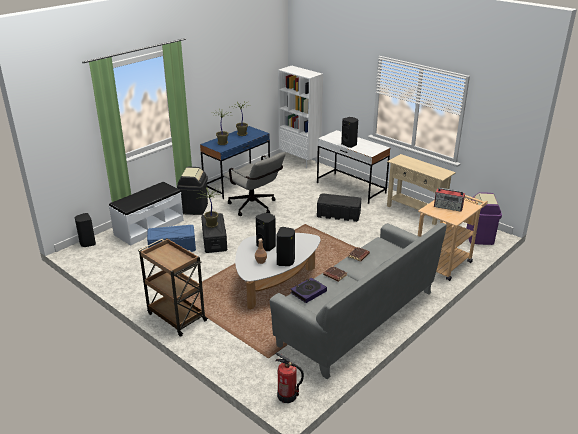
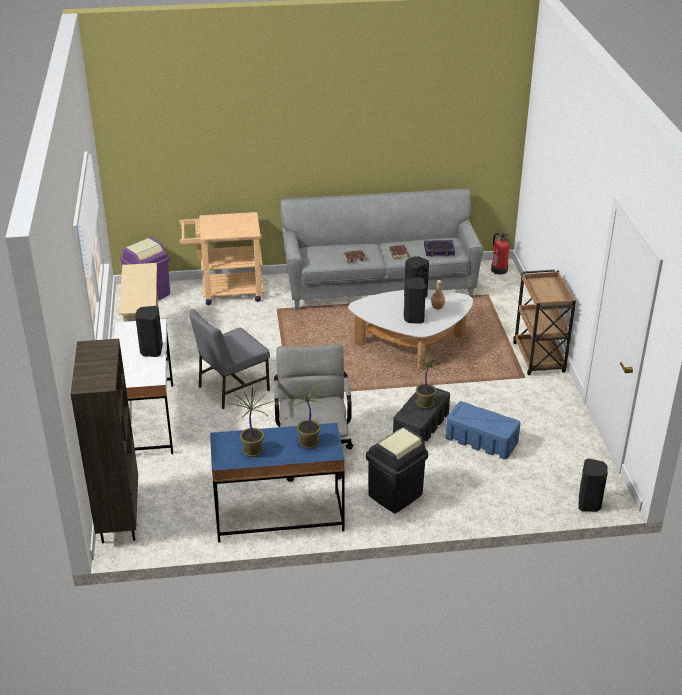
camera: 140 degrees left, 5 degrees up
white bench [109,182,184,246] -> none
white bookcase [278,66,323,168] -> brown bookcase [71,339,138,544]
black storage box [317,193,361,222] -> grey chair [189,309,270,409]
radio [434,188,465,212] -> none

